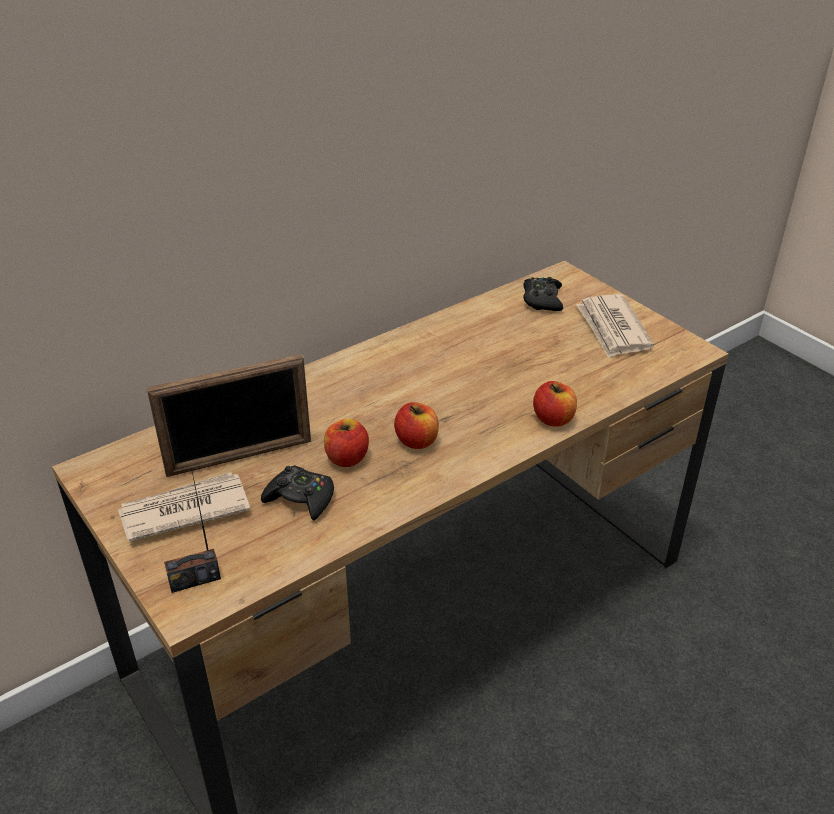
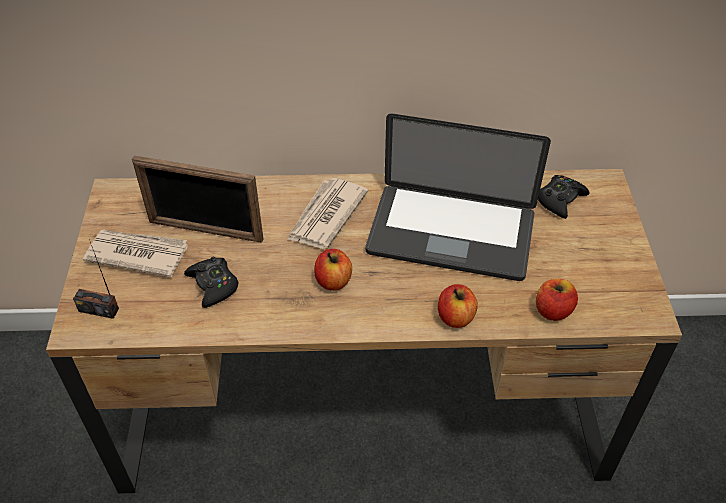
camera: 35 degrees right, 10 degrees up
apple [324,419,369,467] -> apple moved to [536,279,578,321]
newspaper [576,294,654,358] -> newspaper moved to [287,178,368,249]
none -> laptop [365,114,551,281]

